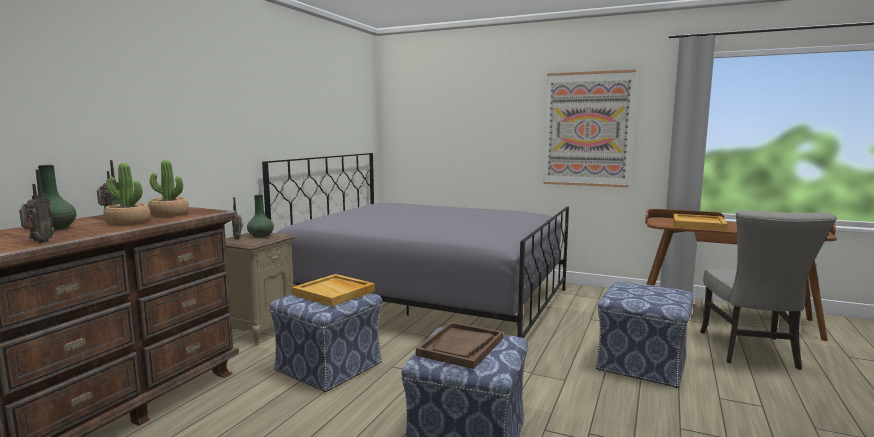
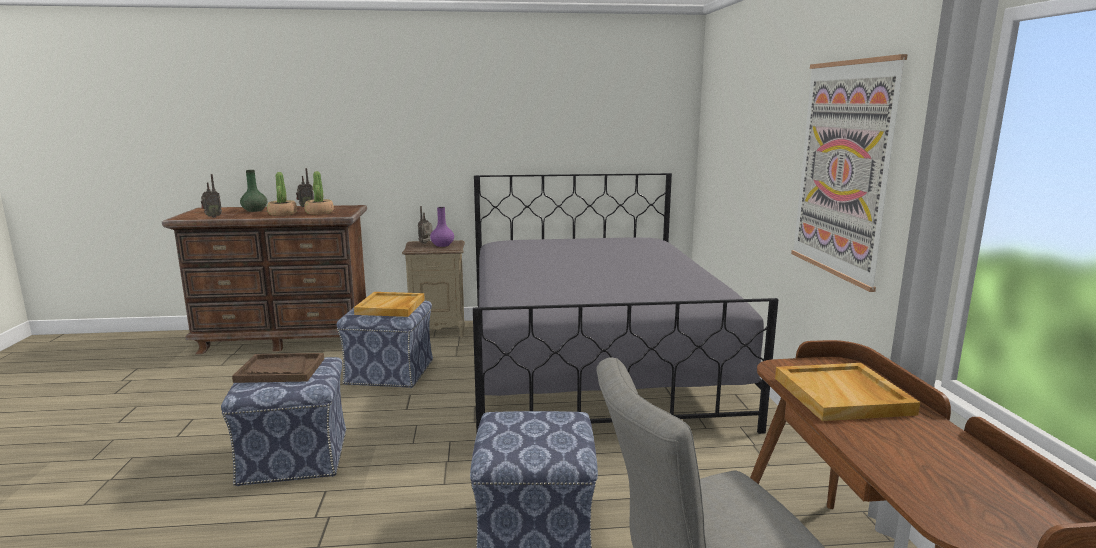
camera: 60 degrees right, 5 degrees up
green vase [247,195,274,238] -> purple vase [430,207,454,247]

